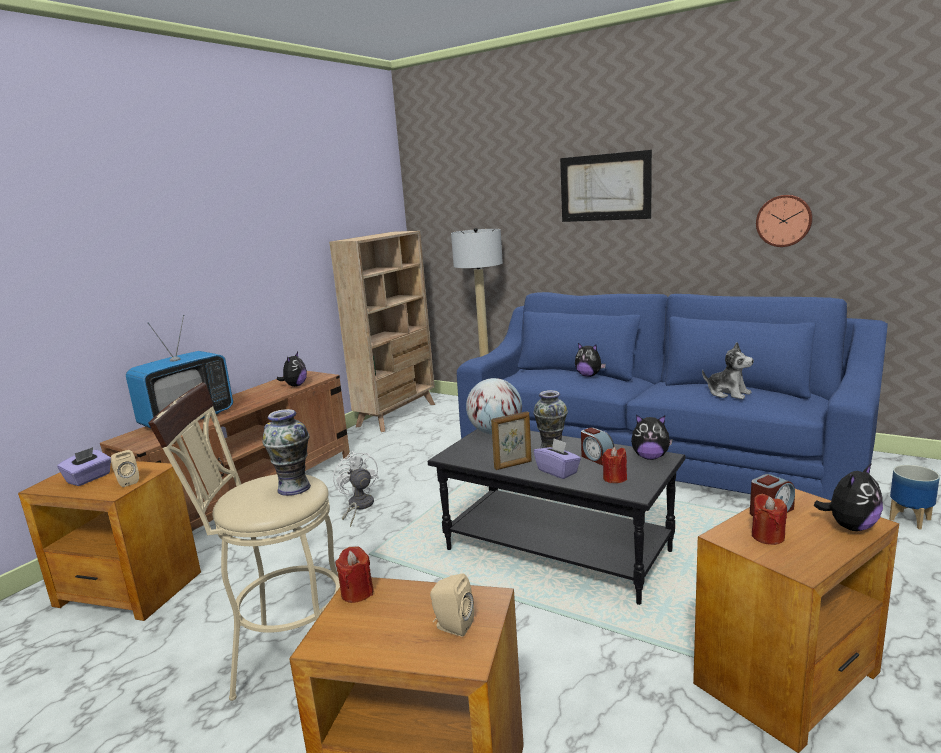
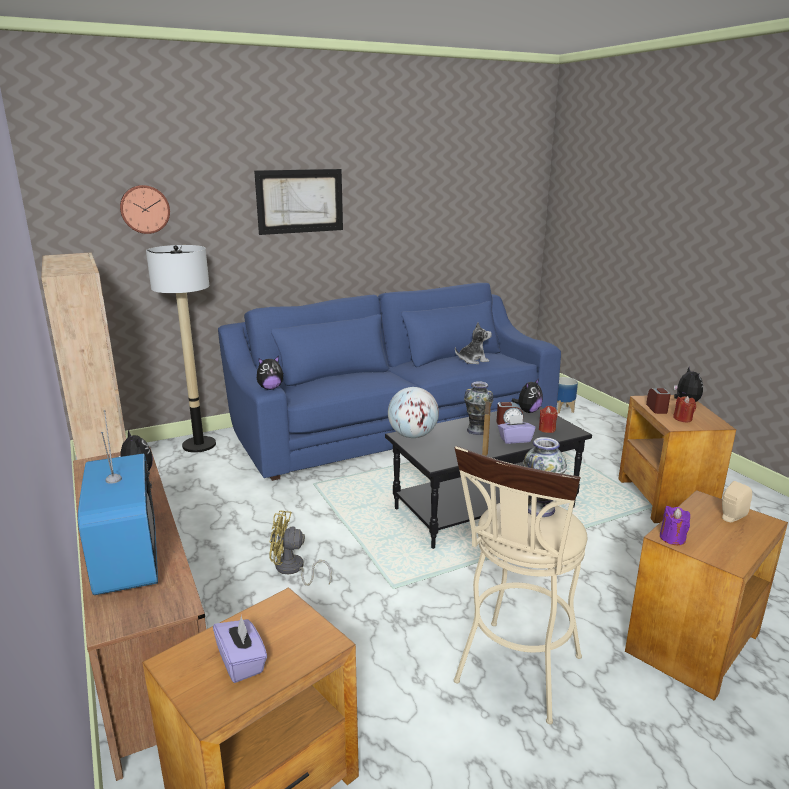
camera: 60 degrees left, 5 degrees up
beige speaker [111,450,139,487] -> none
white fan [333,451,379,527] -> yellow fan [270,510,332,586]
red candle [335,546,374,603] -> purple candle [660,506,690,545]
plush toy [575,343,606,377] -> plush toy moved to [257,356,283,390]
wall clock [756,195,813,247] -> wall clock moved to [120,185,170,234]

